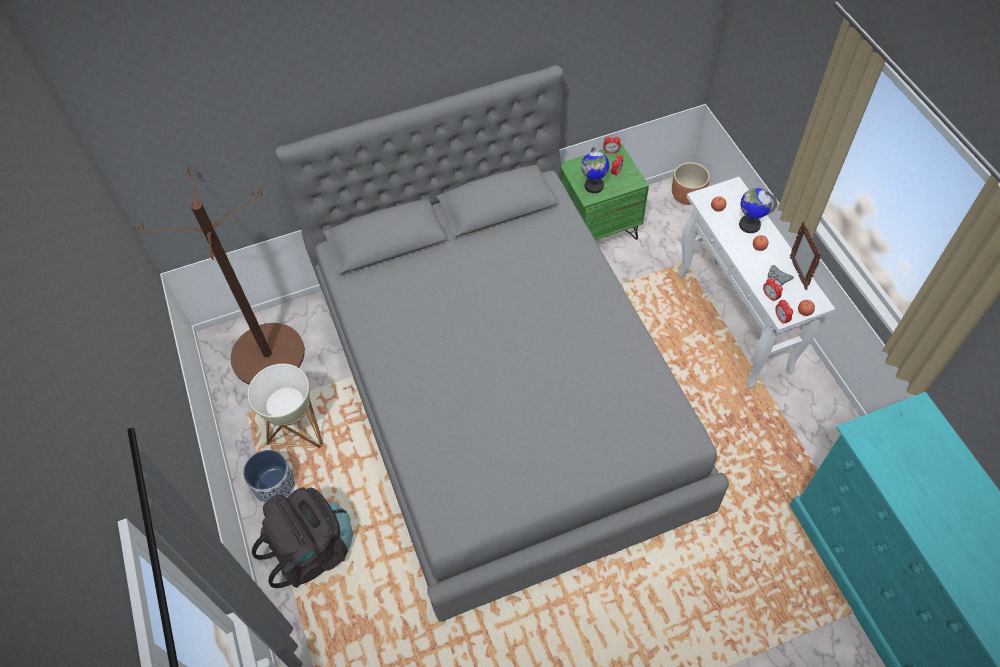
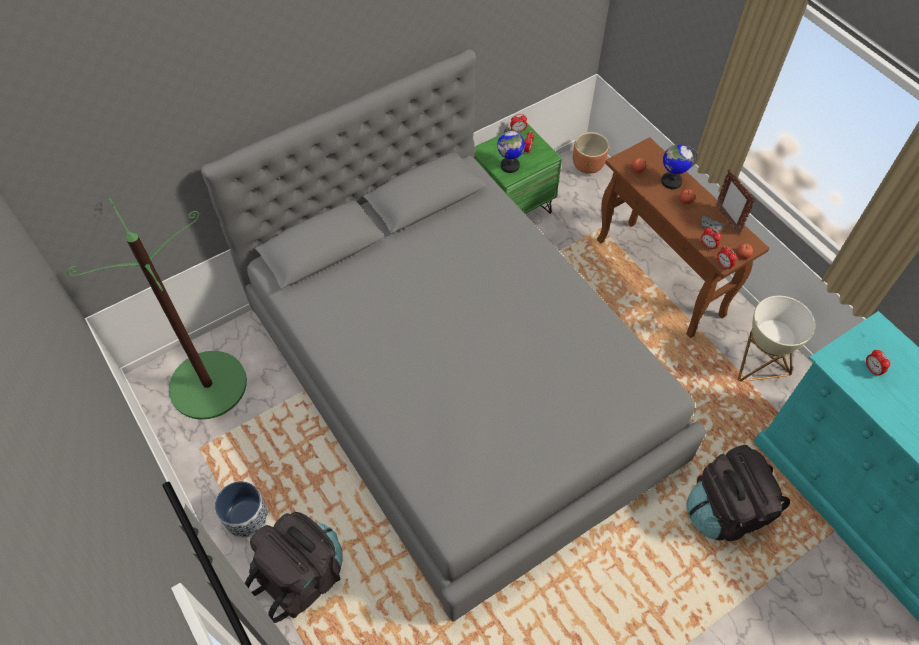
camera: 15 degrees left, 0 degrees up
brown clothes rack [133,165,305,385] -> green clothes rack [67,197,247,420]
planter [247,364,323,448] -> planter moved to [738,296,815,382]
white console table [678,177,835,389] -> brown console table [597,137,770,338]
none -> black backpack [686,445,790,541]
none -> alarm clock [865,350,891,376]

